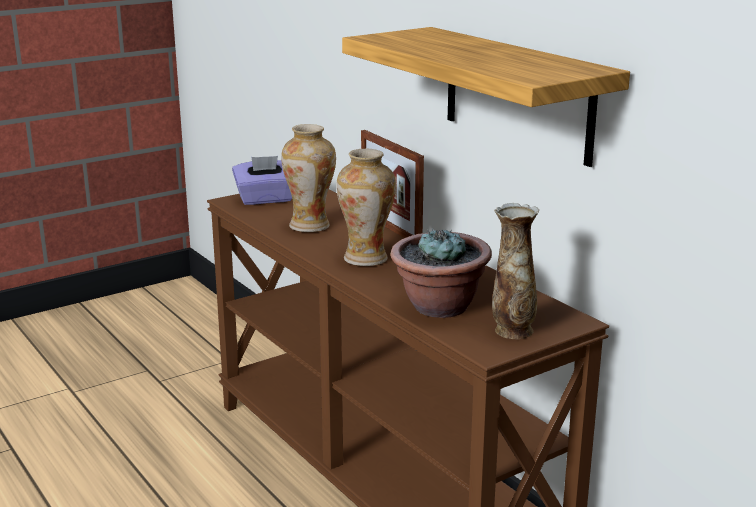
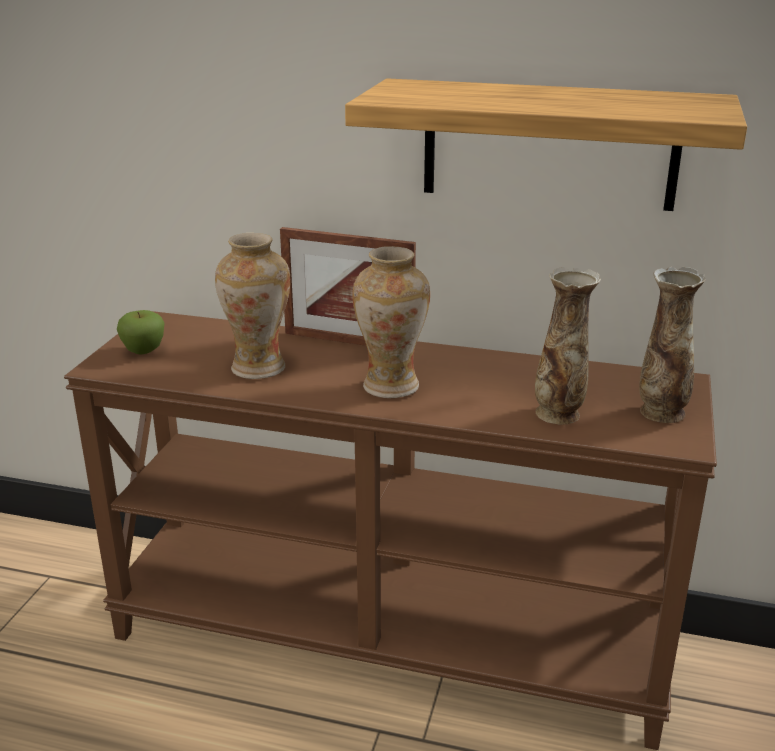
camera: 40 degrees left, 5 degrees up
purple tissue box [232,156,292,205] -> apple [117,310,165,354]
potted plant [390,228,492,318] -> vase [535,267,601,424]

